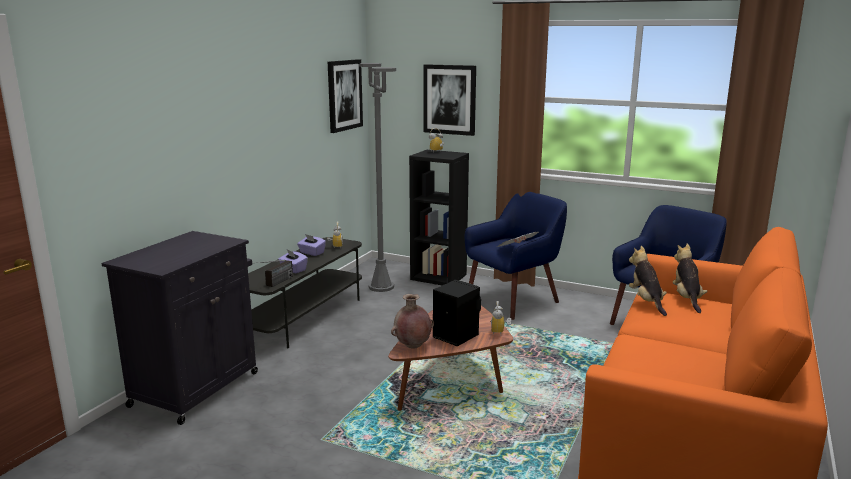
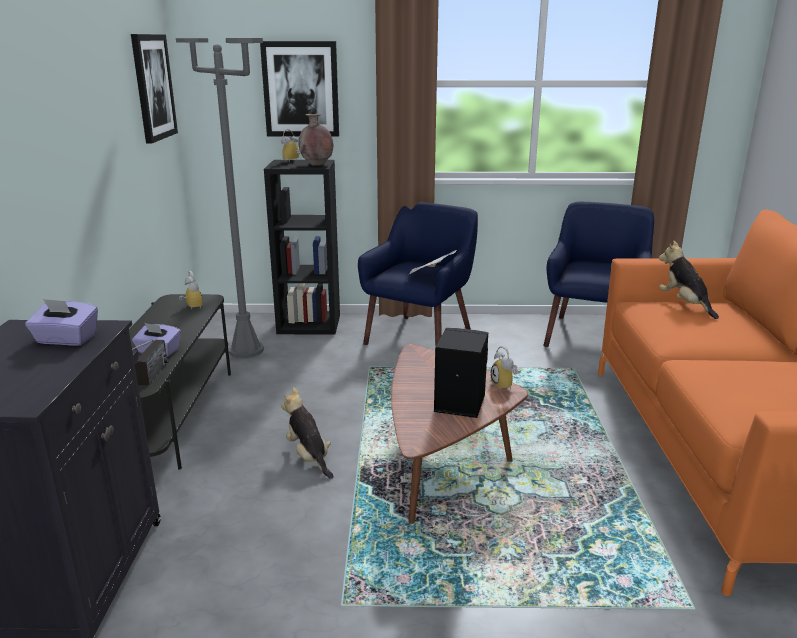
camera: 25 degrees left, 5 degrees up
purple tissue box [297,234,326,256] -> purple tissue box moved to [26,299,98,346]
brown vase [391,294,434,349] -> brown vase moved to [298,113,333,166]
plush toy [629,246,667,316] -> plush toy moved to [281,387,334,479]

